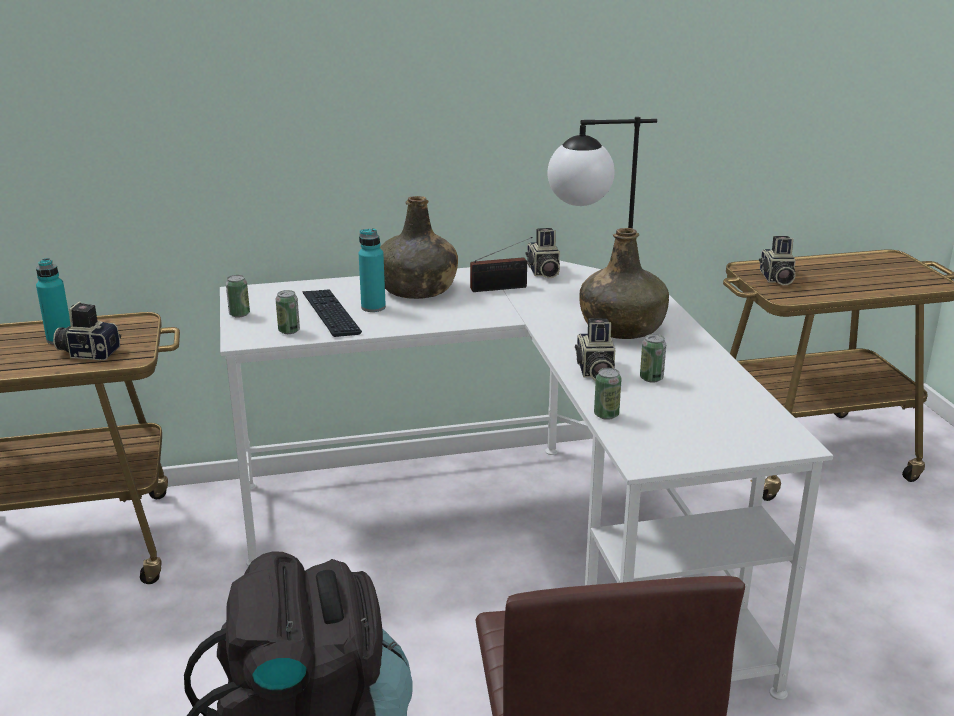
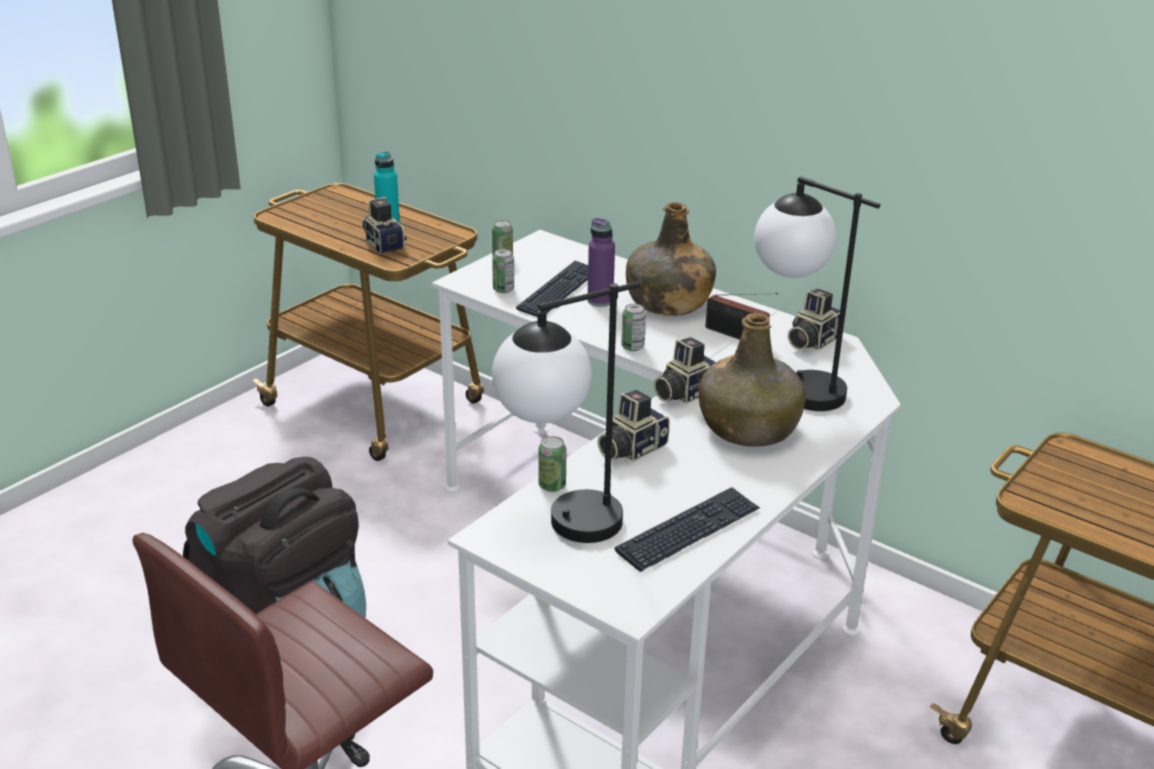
camera: 50 degrees right, 5 degrees up
turquoise bottle [359,228,386,312] -> purple bottle [587,218,615,307]
can [640,334,666,383] -> can moved to [622,304,646,351]
camera [759,236,796,285] -> camera moved to [654,337,716,404]
none -> table lamp [492,282,640,543]
none -> keyboard [614,487,760,572]

